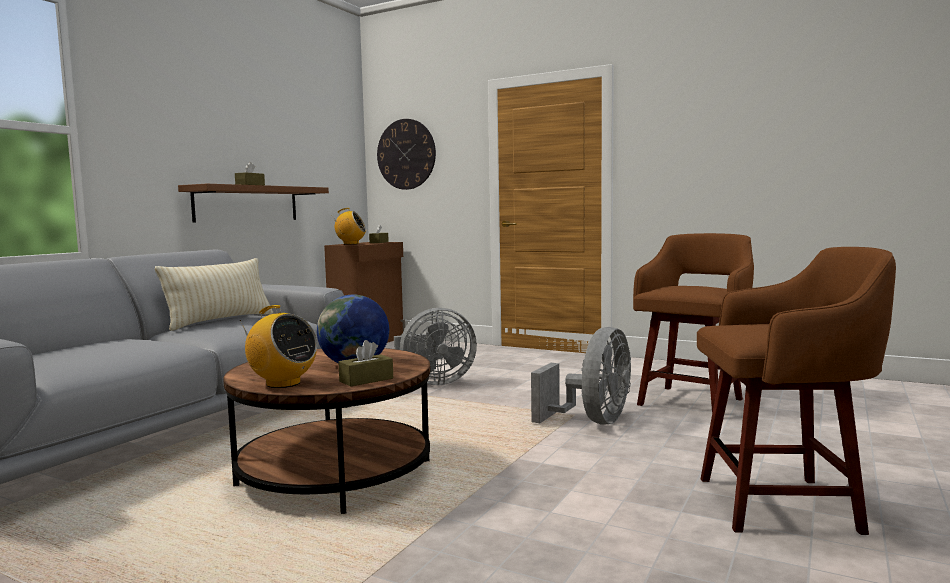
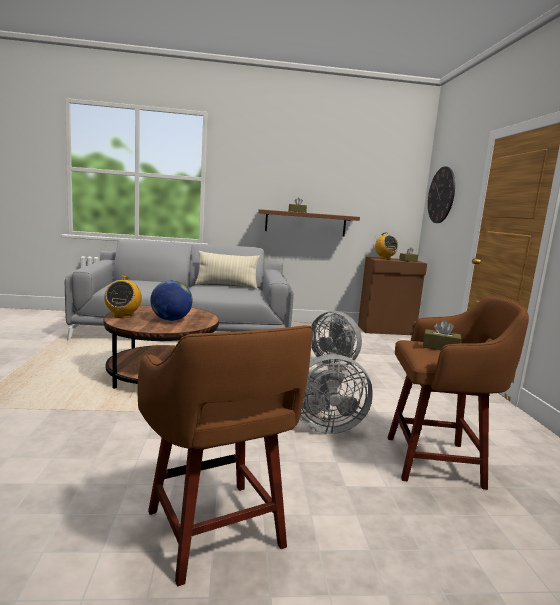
camera: 55 degrees right, 5 degrees up
brown tissue box [338,340,393,387] -> brown tissue box moved to [423,320,461,350]

